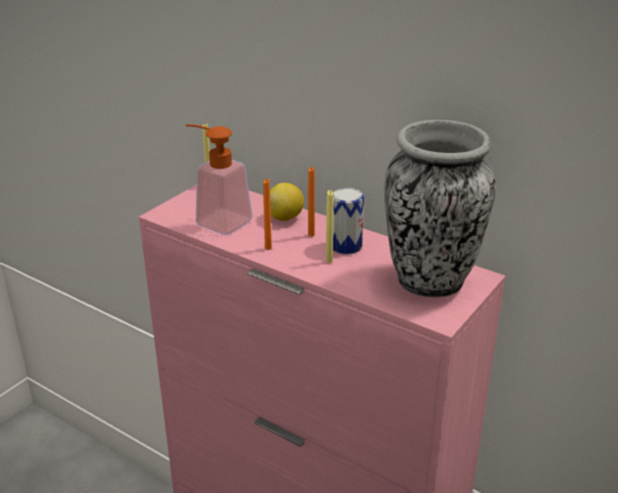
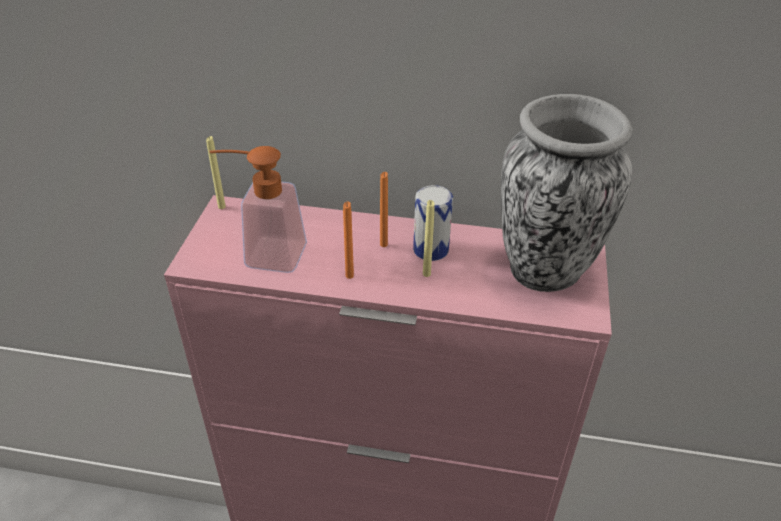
camera: 25 degrees left, 10 degrees up
lemon [270,183,304,221] -> none

